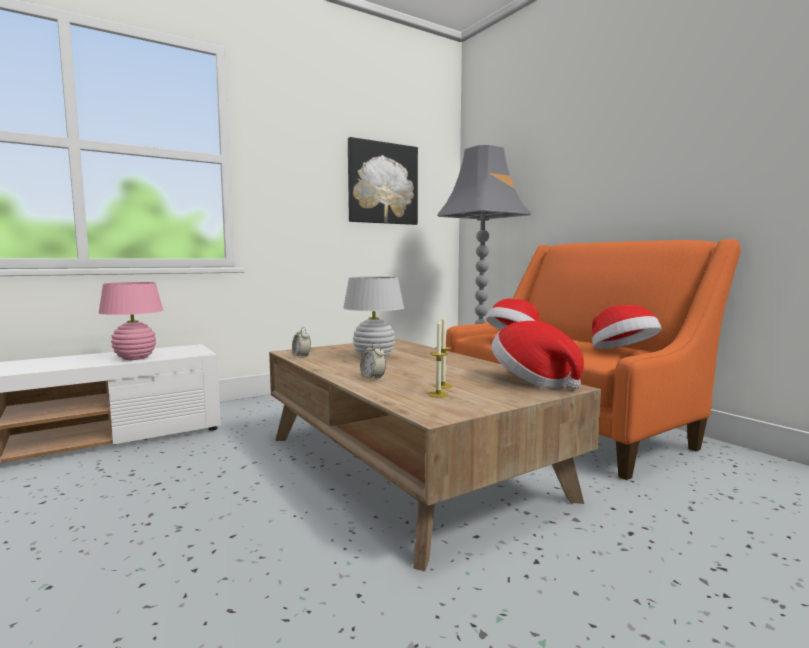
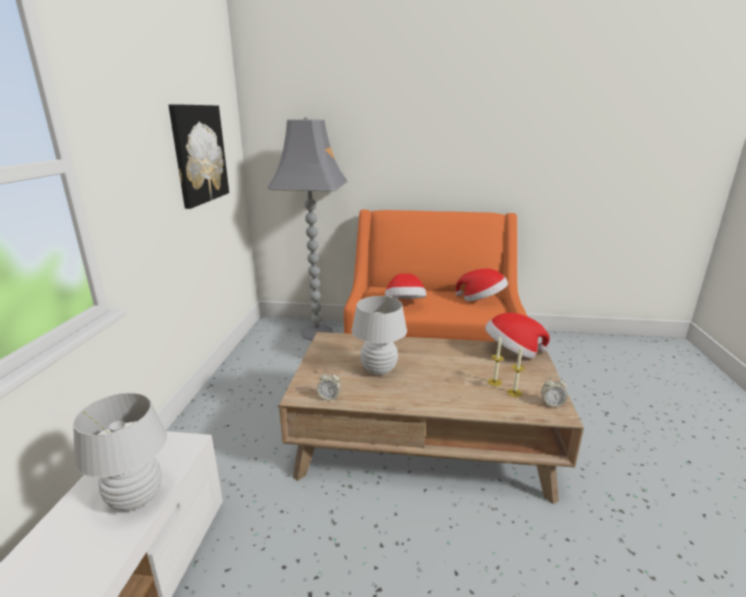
camera: 50 degrees left, 15 degrees up
pink table lamp [98,282,164,360] -> white table lamp [73,393,167,511]
alarm clock [360,342,386,381] -> alarm clock moved to [541,376,568,407]

